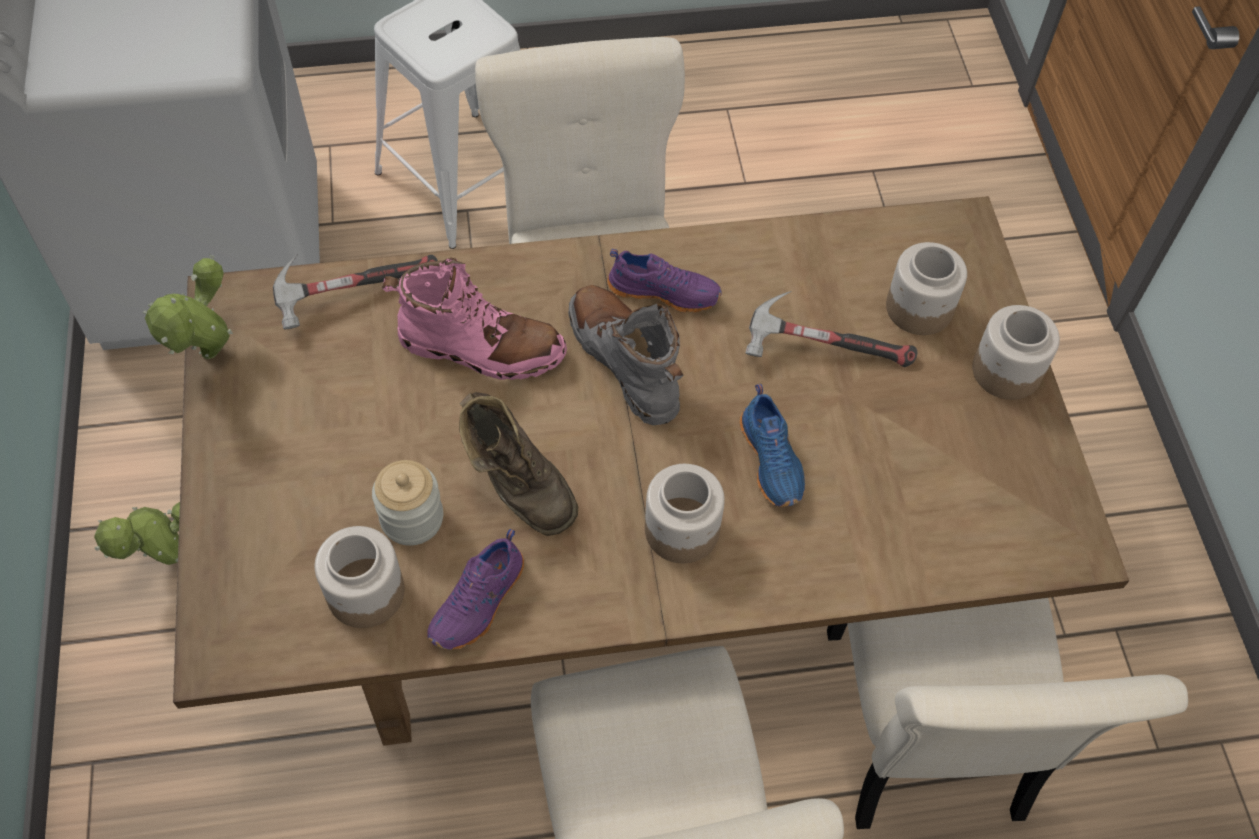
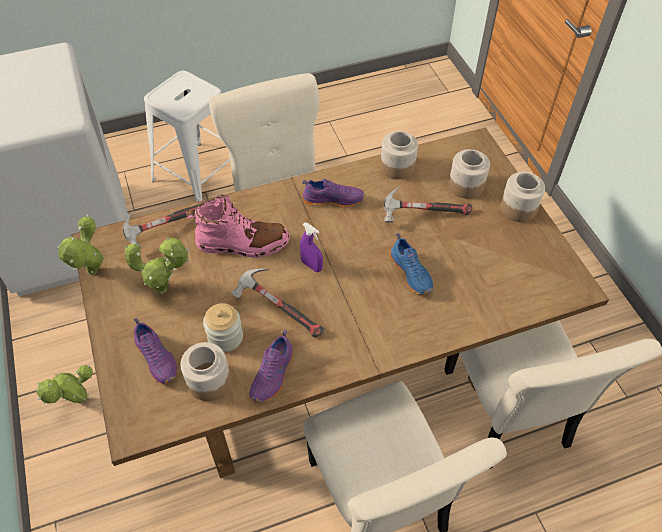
camera: 10 degrees left, 5 degrees down
brown boot [459,392,578,536] -> hammer [231,269,324,337]
grey boot [568,285,684,425] -> none
jar [645,464,725,563] -> jar moved to [380,131,418,180]
none -> potted plant [124,237,189,294]
none -> purple shoe [134,318,178,384]
none -> purple spray bottle [300,223,323,272]

